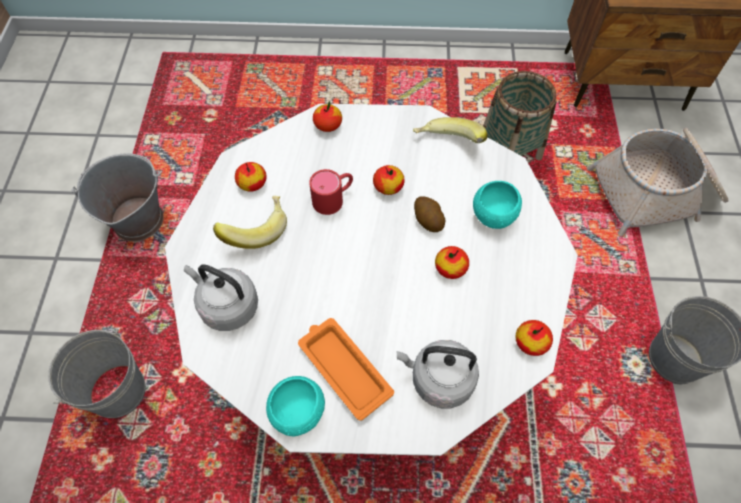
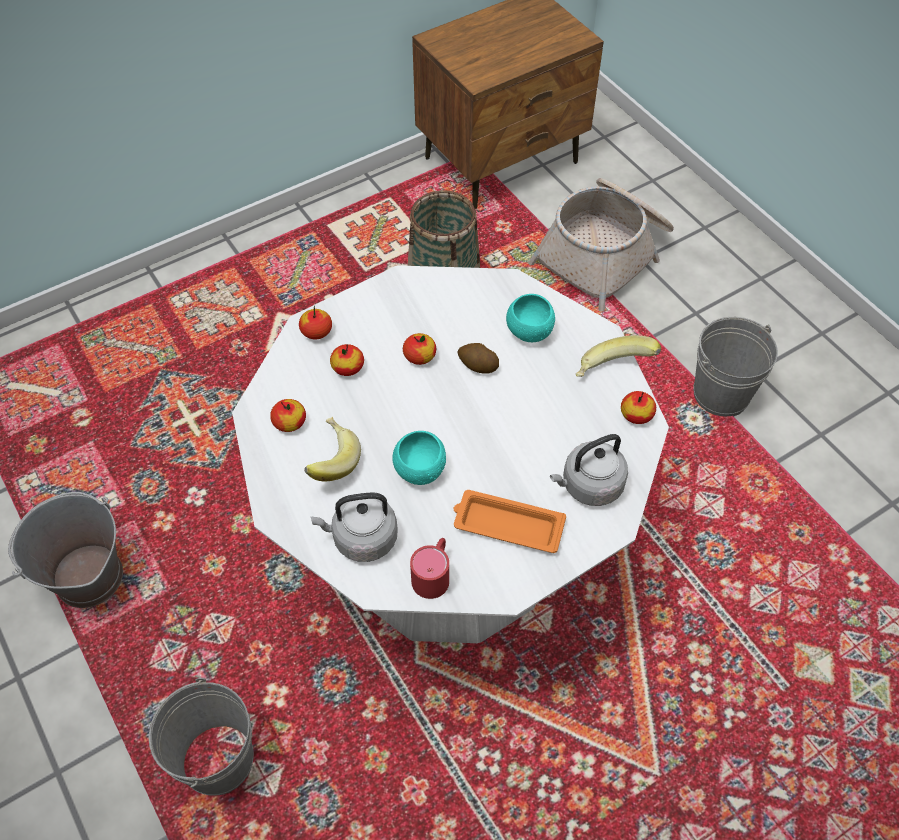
camera: 35 degrees left, 5 degrees down
turquoise bowl [266,376,325,436] -> turquoise bowl moved to [392,431,446,485]
red mug [309,169,353,215] -> red mug moved to [410,538,449,599]
banana [413,117,488,143] -> banana moved to [576,335,661,377]
apple [435,246,469,279] -> apple moved to [330,344,364,376]

